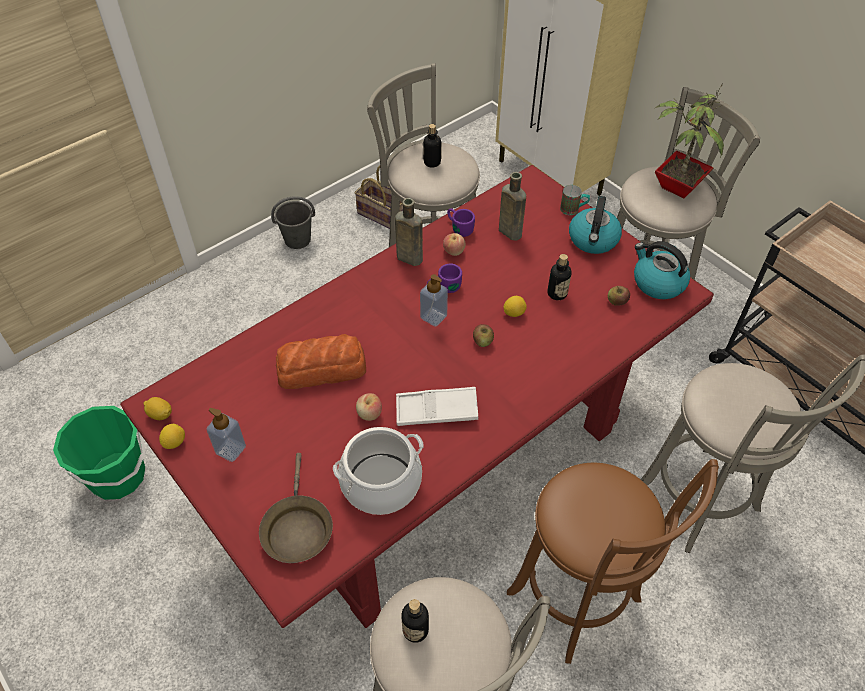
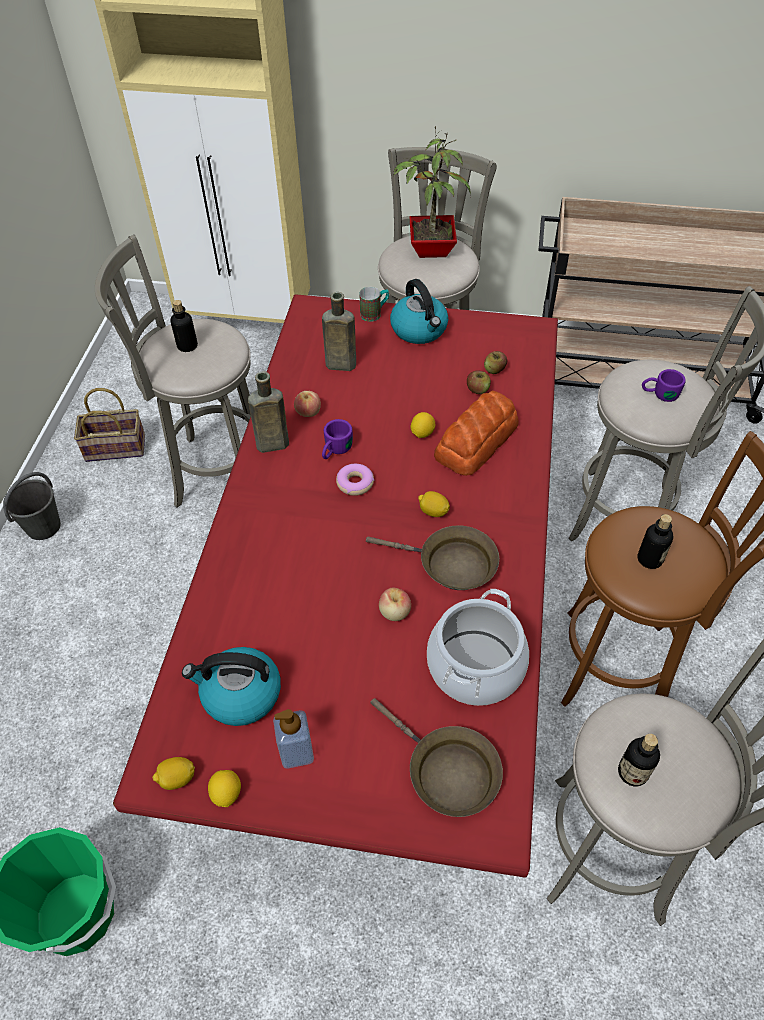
camera: 40 degrees left, 0 degrees up
bread [276,334,366,389] -> bread moved to [434,390,518,476]
white tray [396,387,478,426] -> brown frying pan [366,525,499,590]
soap dispenser [420,274,448,327] -> donut [336,464,374,496]
purple mug [447,208,475,237] -> purple mug moved to [642,369,686,402]
apple [473,324,494,347] -> apple moved to [467,370,491,394]
bottle [548,254,571,300] -> bottle moved to [637,514,673,569]
kettle [634,241,690,299] -> kettle moved to [182,647,281,726]
none -> lemon [418,491,450,517]

